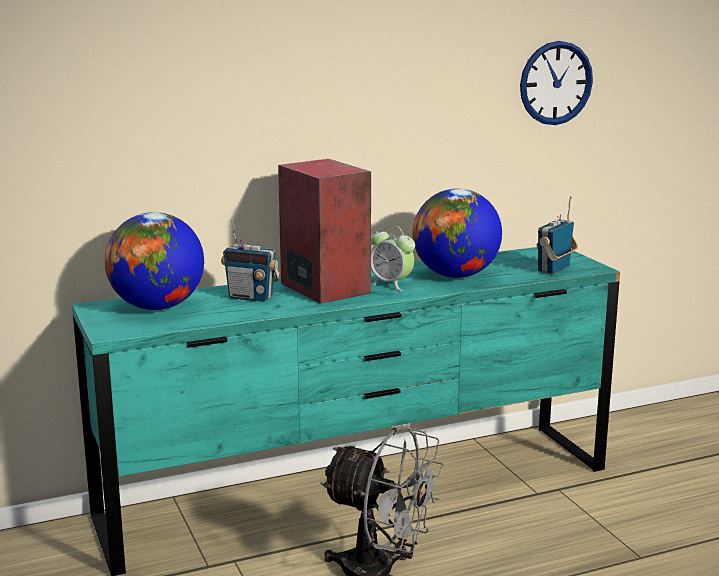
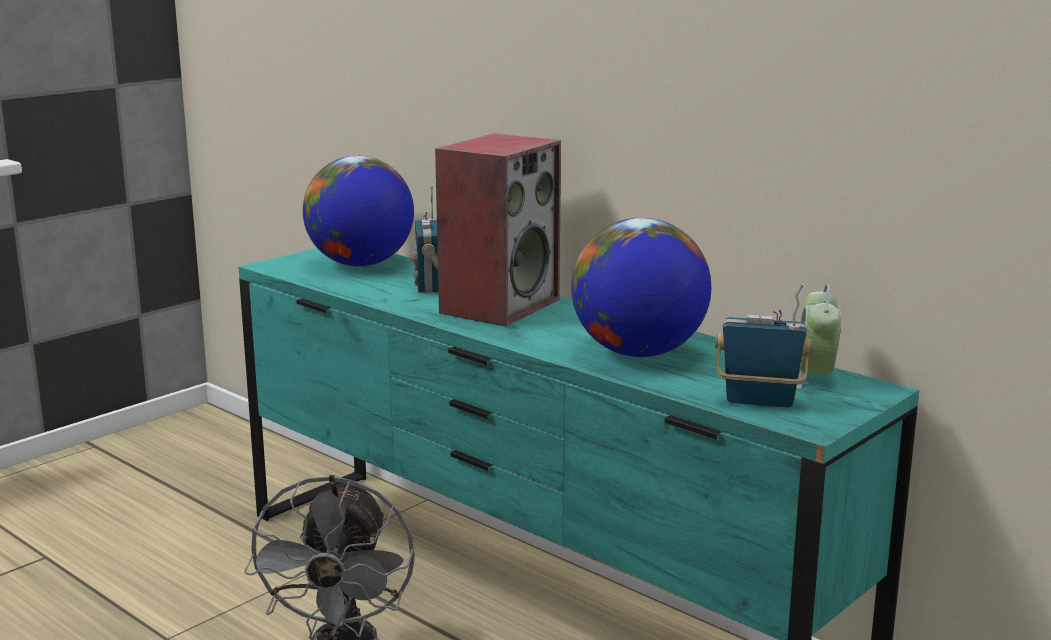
camera: 65 degrees right, 0 degrees up
alarm clock [371,225,415,291] -> alarm clock moved to [796,284,841,389]
wall clock [520,41,593,125] -> none

